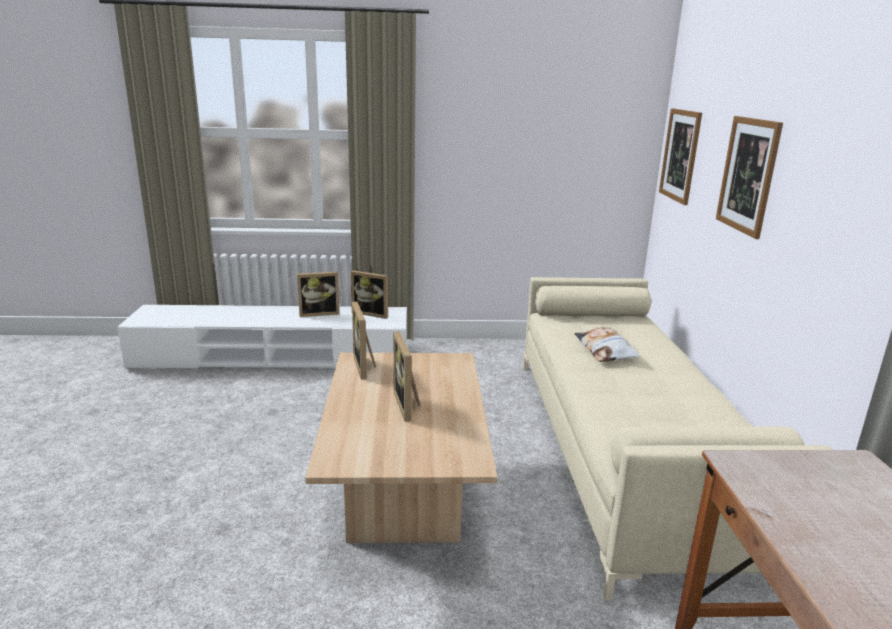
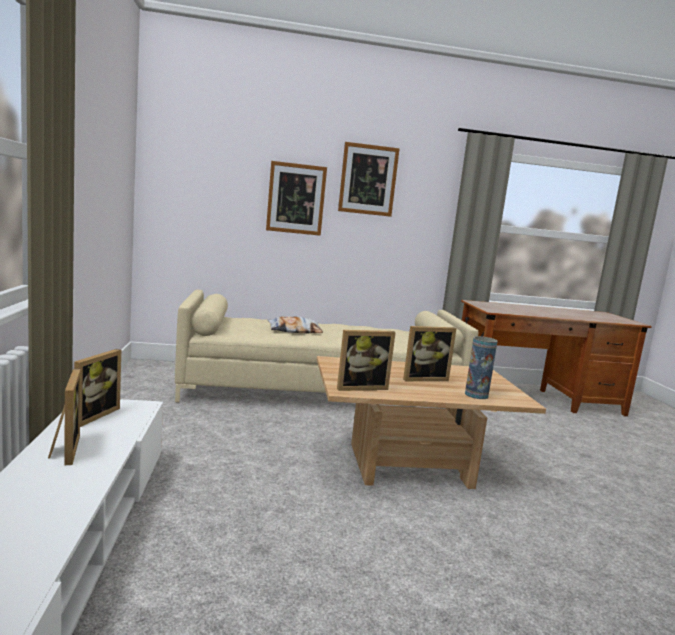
camera: 95 degrees left, 10 degrees down
picture [659,108,702,205] -> picture moved to [338,142,400,217]
none -> vase [465,336,498,399]

